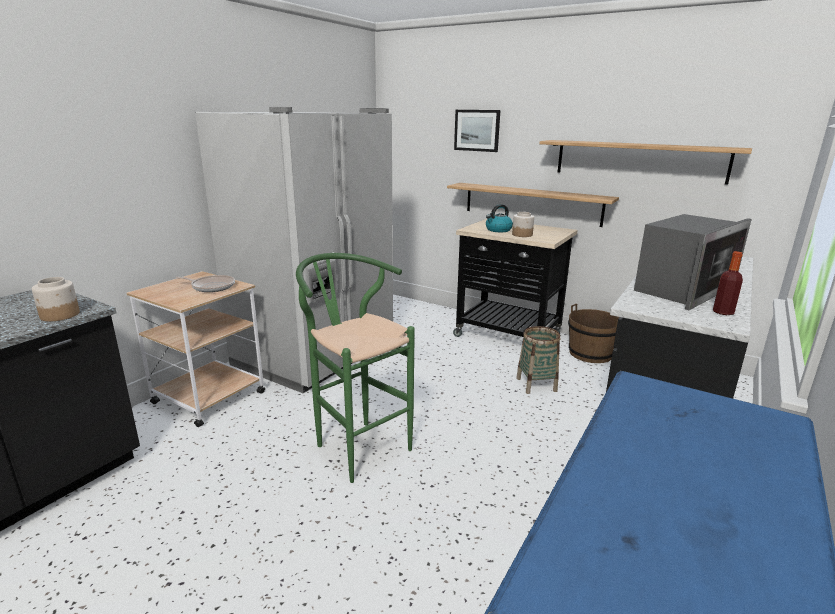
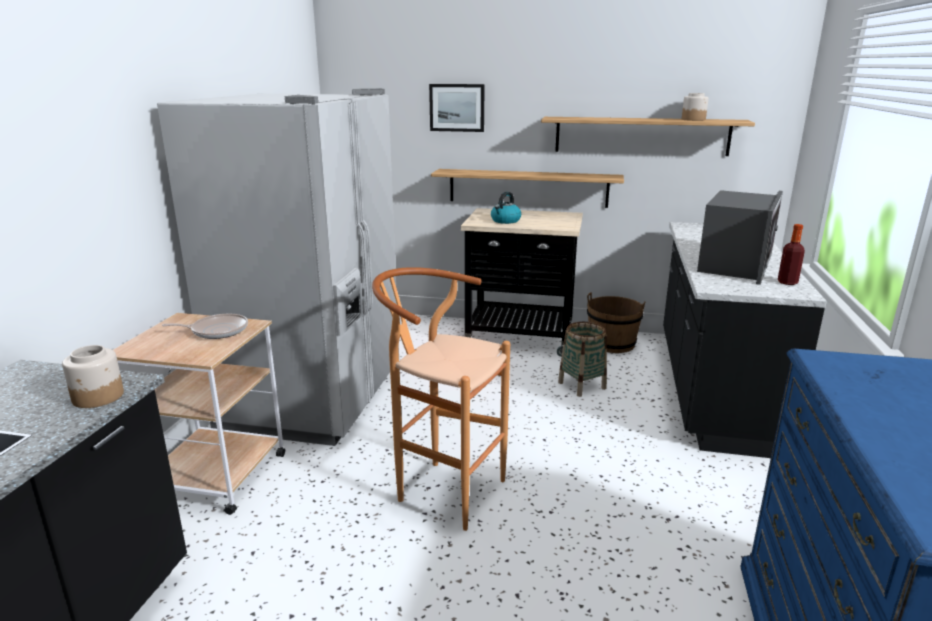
camera: 20 degrees left, 0 degrees up
green stool [296,253,415,483] -> brown stool [372,267,510,531]
jar [512,212,534,237] -> jar moved to [682,93,709,121]

